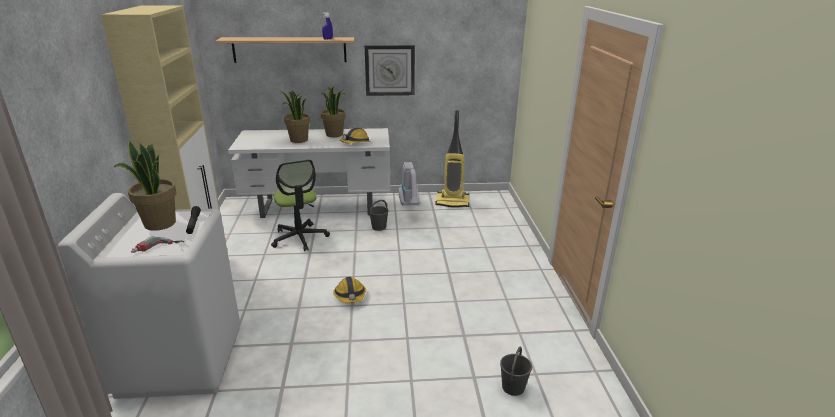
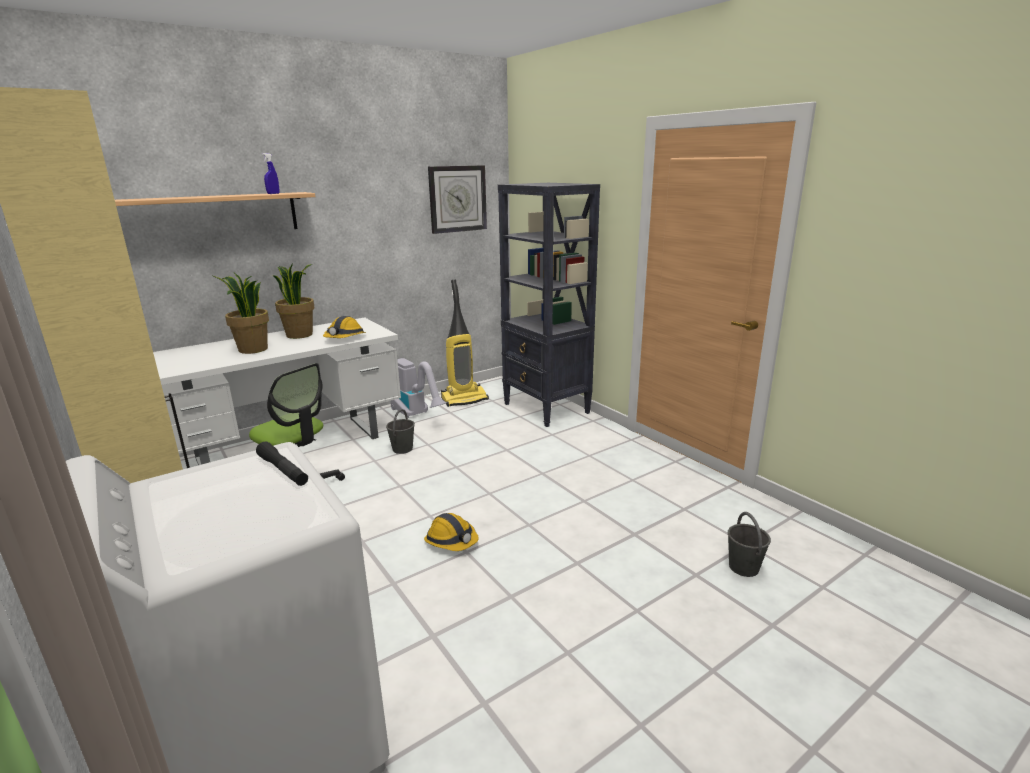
camera: 30 degrees left, 5 degrees down
potted plant [114,141,176,231] -> none
power drill [131,236,184,253] -> none
wall clock [365,45,415,96] -> wall clock moved to [428,165,487,234]
none -> black bookcase [498,183,600,427]

